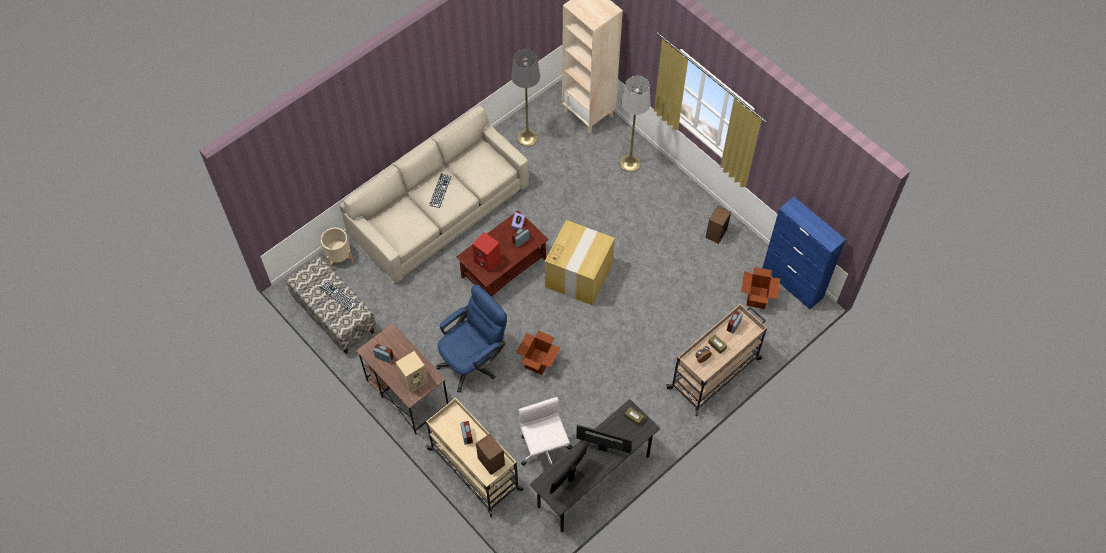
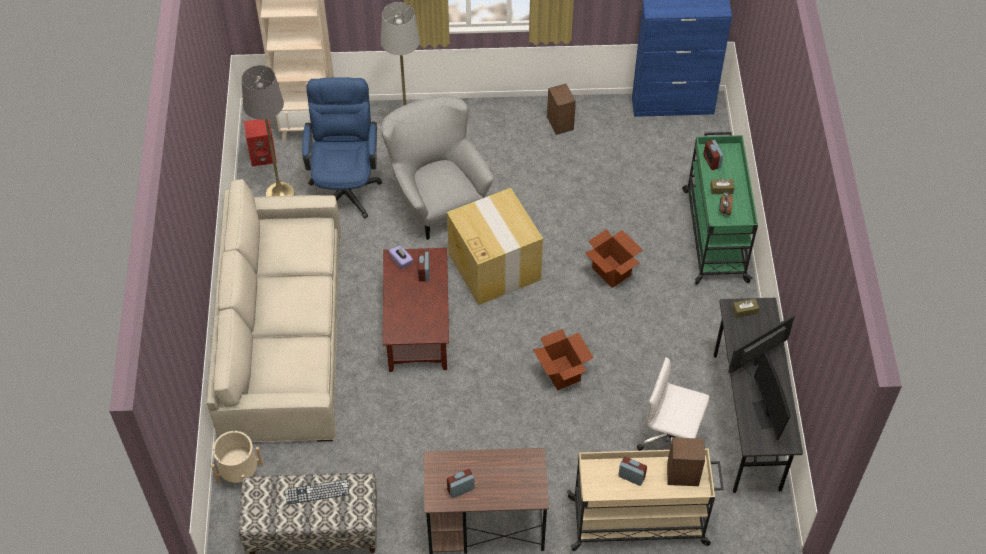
camera: 50 degrees left, 5 degrees down
beige speaker [396,351,428,393] -> none
keyboard [429,173,451,208] -> none
blue office chair [436,285,507,393] -> blue office chair moved to [302,77,382,219]
red speaker [472,232,501,273] -> red speaker moved to [244,119,277,167]
beige cart [666,304,767,416] -> green cart [682,132,758,285]
cardboard box [741,267,780,309] -> cardboard box moved to [585,229,643,288]
none -> grey armchair [382,95,494,240]

